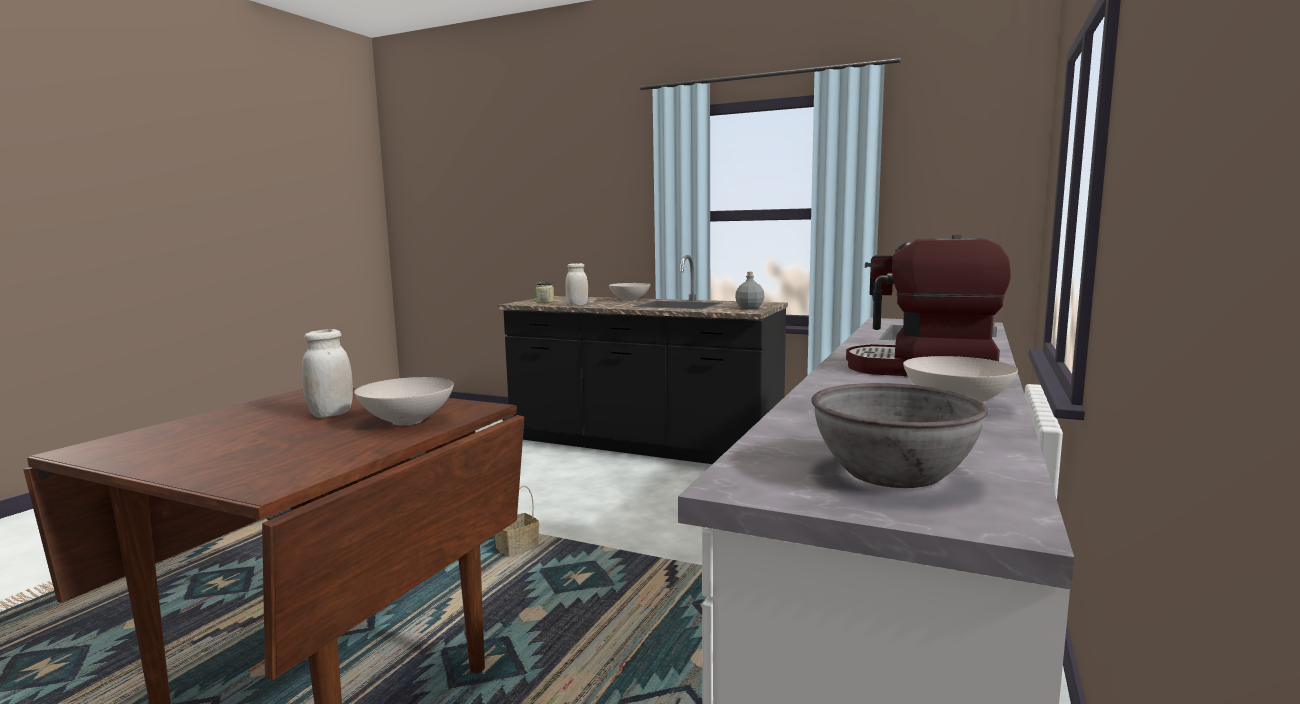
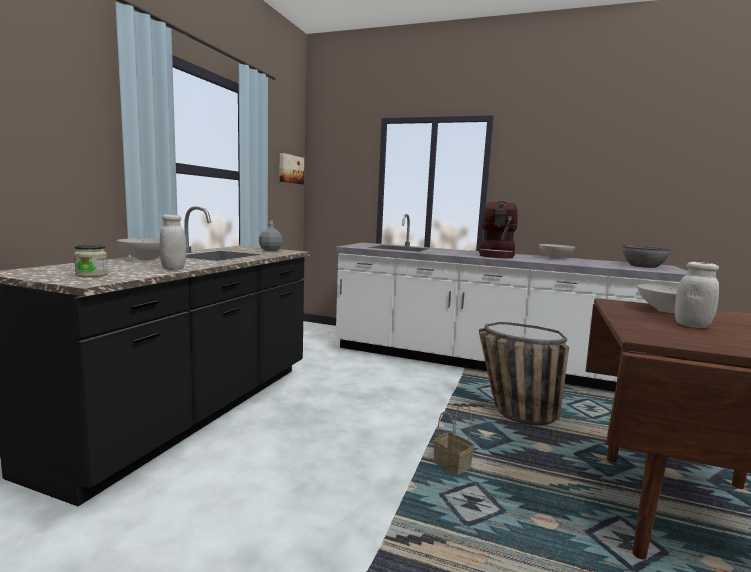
camera: 95 degrees left, 0 degrees up
none -> picture [280,153,304,184]
none -> basket [479,322,569,425]

